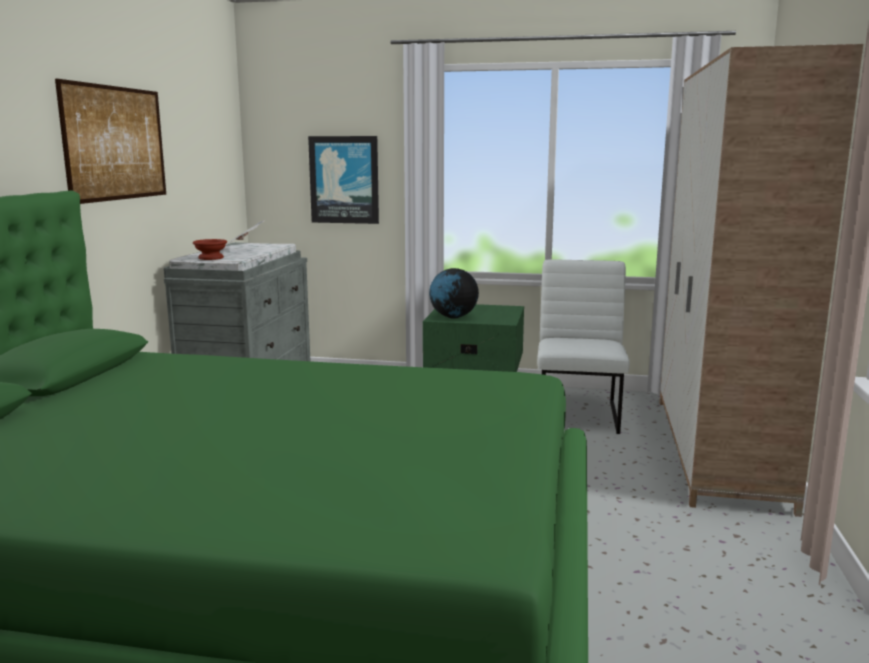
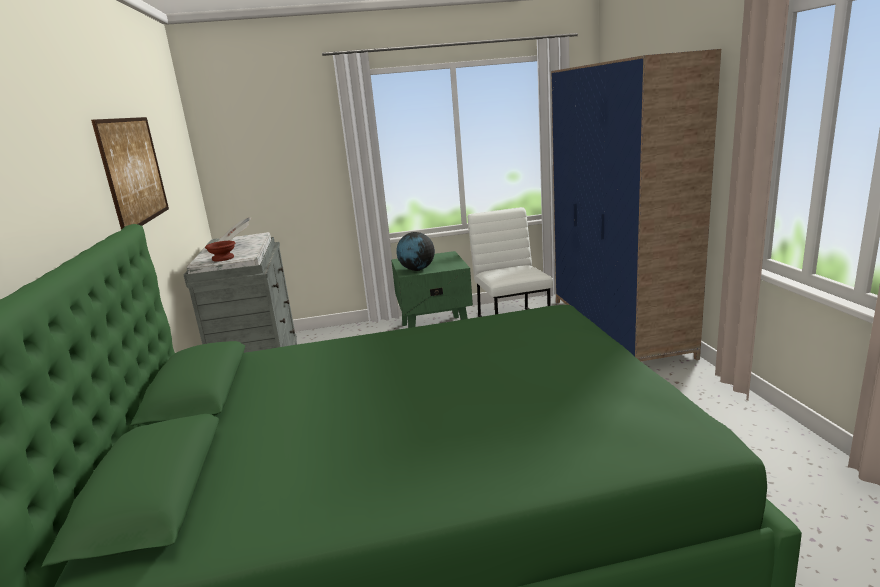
camera: 20 degrees left, 5 degrees up
picture [308,136,379,224] -> none
white wardrobe [659,44,863,517] -> blue wardrobe [551,49,721,361]

